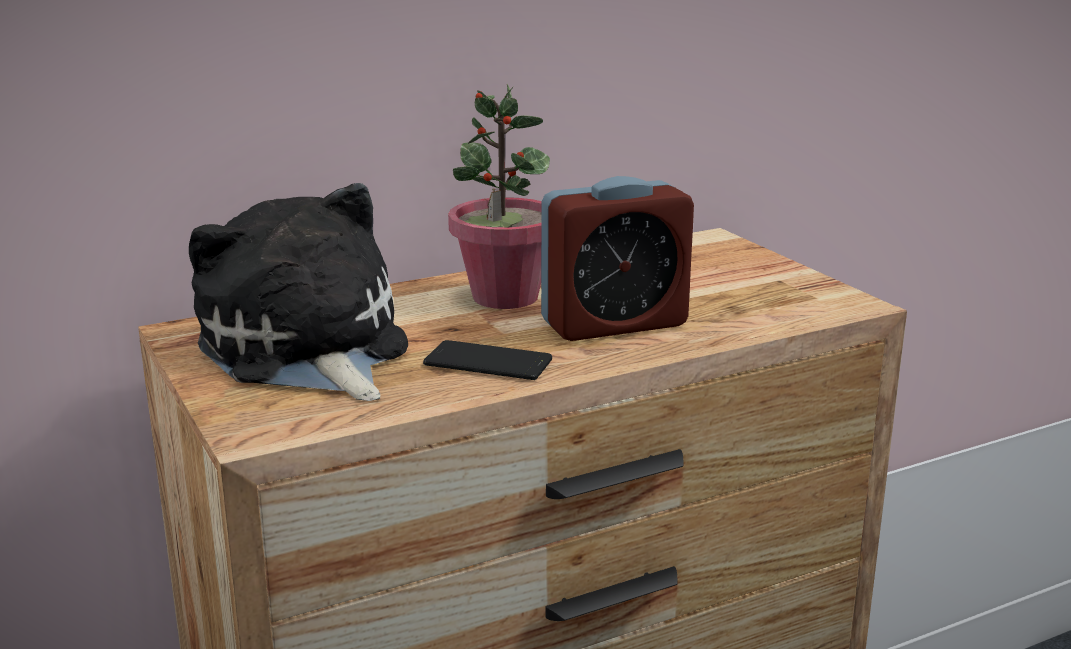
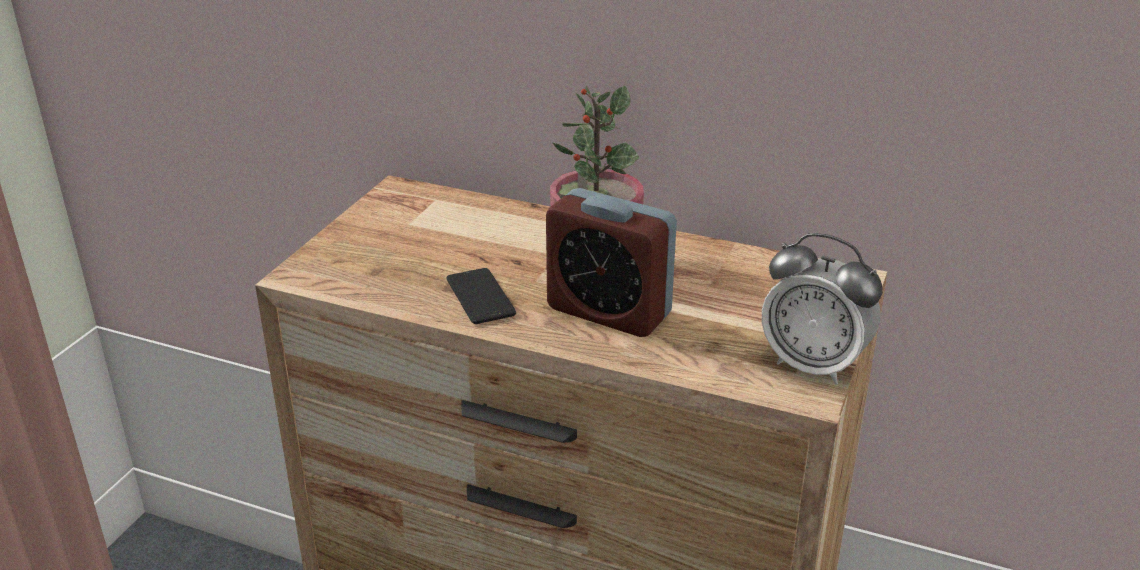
camera: 50 degrees right, 10 degrees up
plush toy [189,183,408,401] -> none
none -> alarm clock [762,233,883,385]

